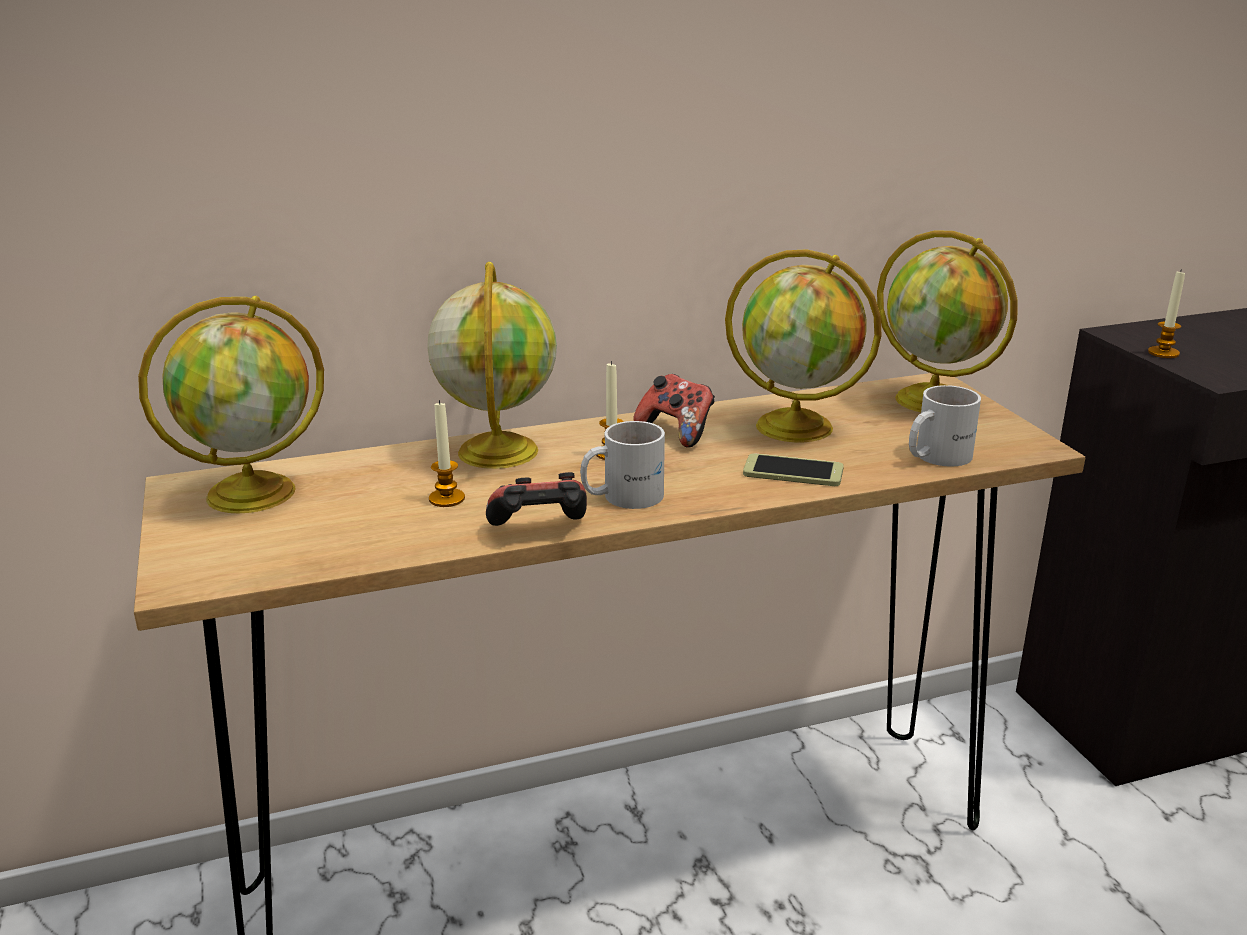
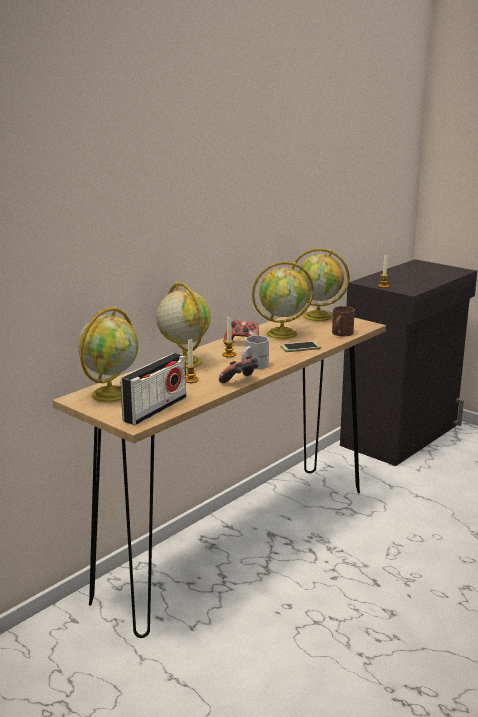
camera: 30 degrees left, 5 degrees down
white mug [909,385,981,467] -> brown mug [332,306,355,336]
none -> radio [121,353,186,425]

